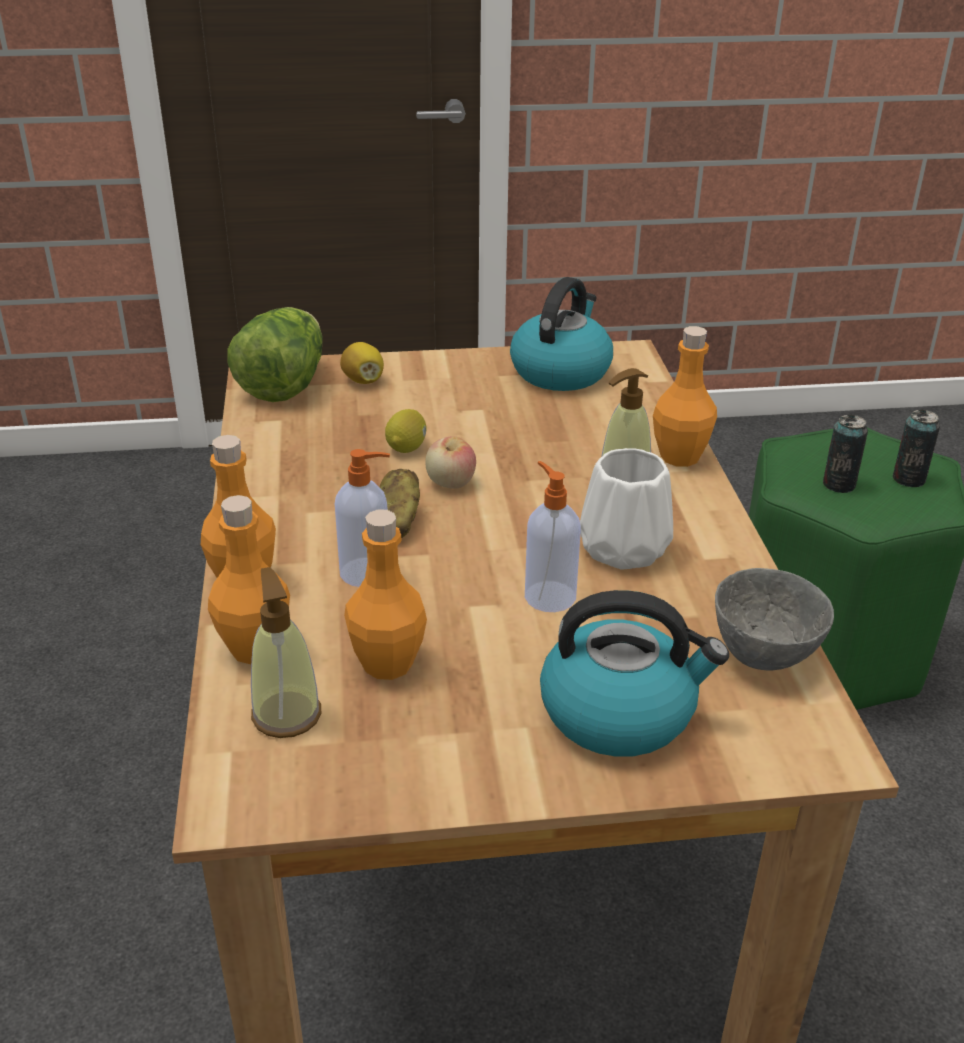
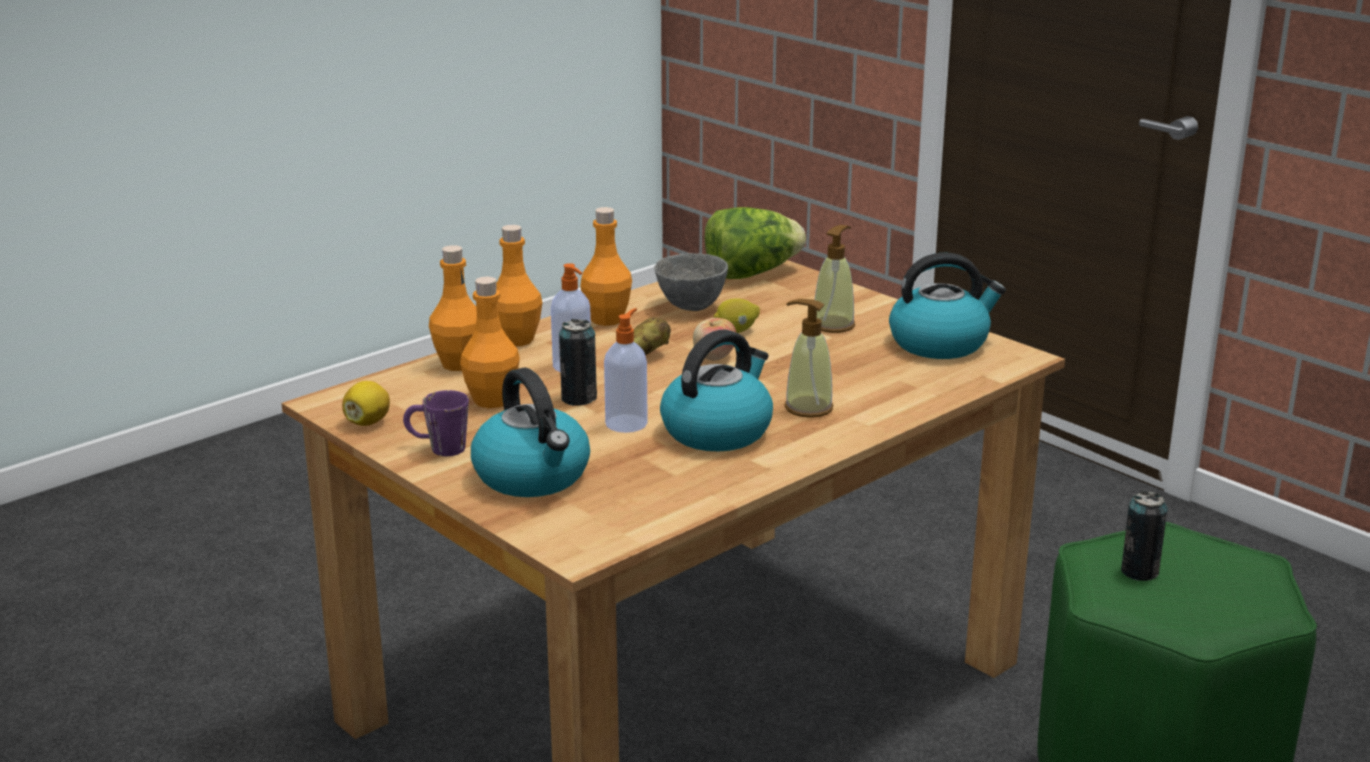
camera: 55 degrees right, 10 degrees down
soap dispenser [251,567,321,738] -> soap dispenser moved to [815,225,855,333]
lemon [340,342,384,384] -> lemon moved to [342,381,390,426]
white vase [580,448,673,570] -> kettle [660,330,773,451]
orange bottle [653,326,717,467] -> orange bottle moved to [580,207,632,326]
grey bowl [715,568,834,671] -> grey bowl moved to [654,253,728,311]
can [893,409,940,487] -> can moved to [559,319,597,406]
none -> purple mug [403,390,469,456]

